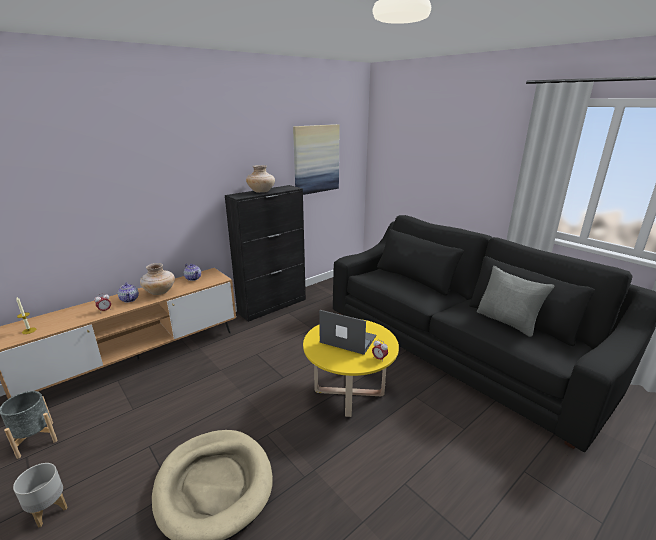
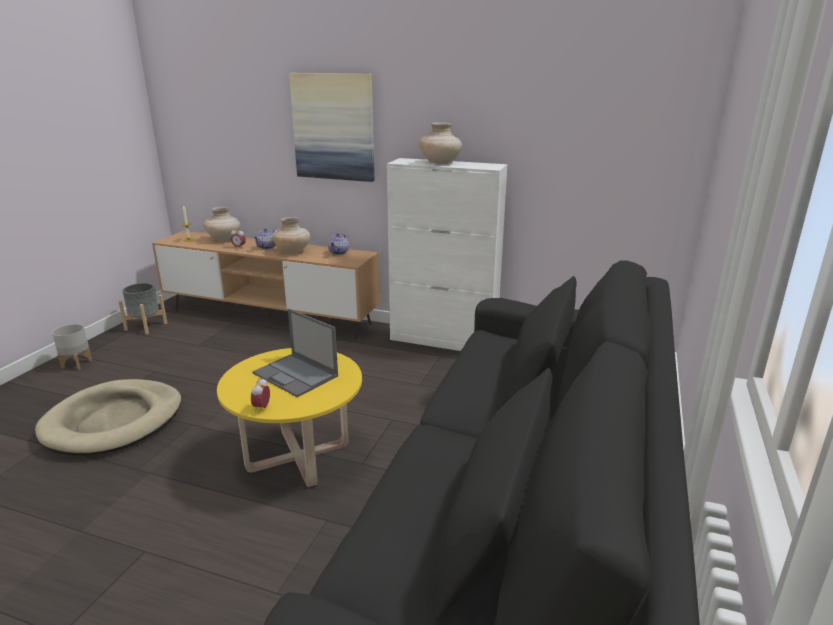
camera: 60 degrees right, 0 degrees up
black cabinet [225,185,306,322] -> white cabinet [387,158,508,351]
picture [293,124,340,195] -> picture moved to [289,73,375,182]
laptop [319,310,376,355] -> laptop turned 135 degrees clockwise [252,309,338,397]
grey pillow [477,266,555,337] -> none
none -> beige vase [204,207,240,241]

